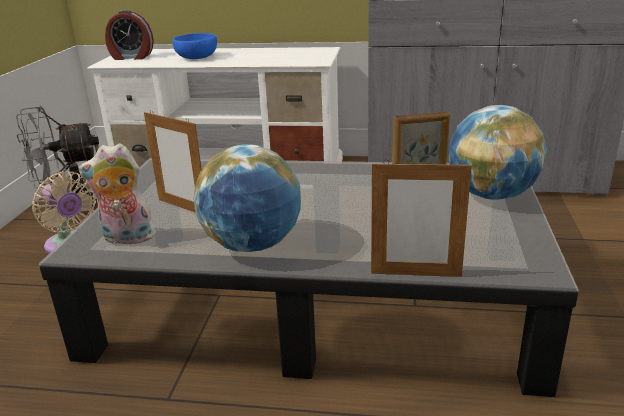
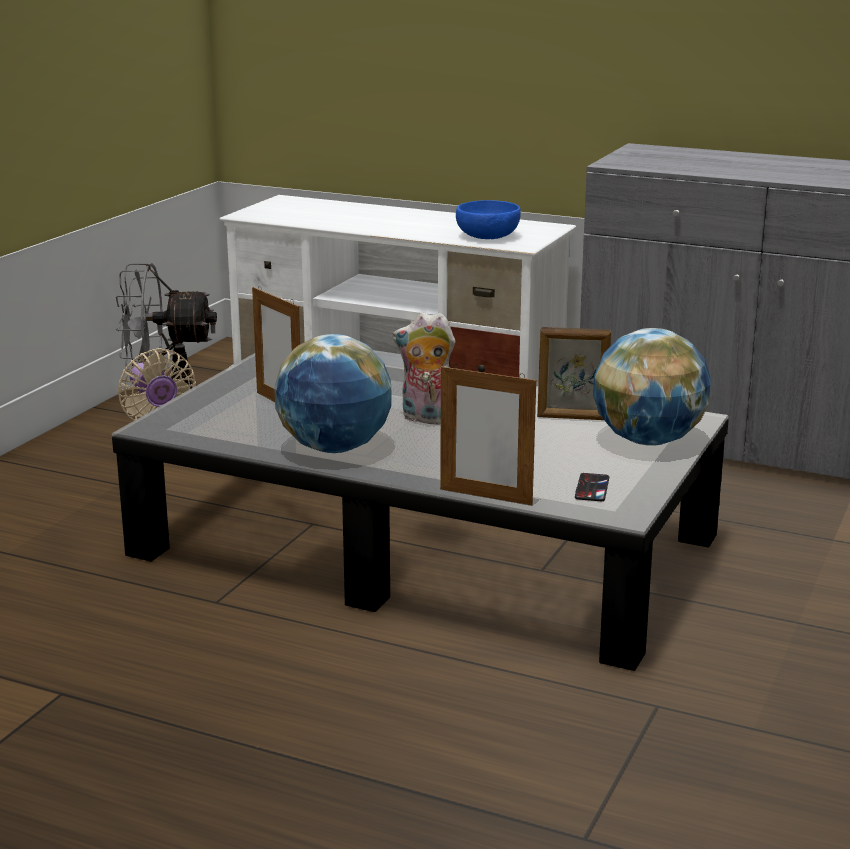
camera: 15 degrees right, 5 degrees down
plush toy [78,143,156,247] -> plush toy moved to [393,312,455,427]
alarm clock [105,10,154,60] -> none
blue bowl [173,33,217,59] -> blue bowl moved to [456,200,521,239]
none -> phone [575,473,609,501]

